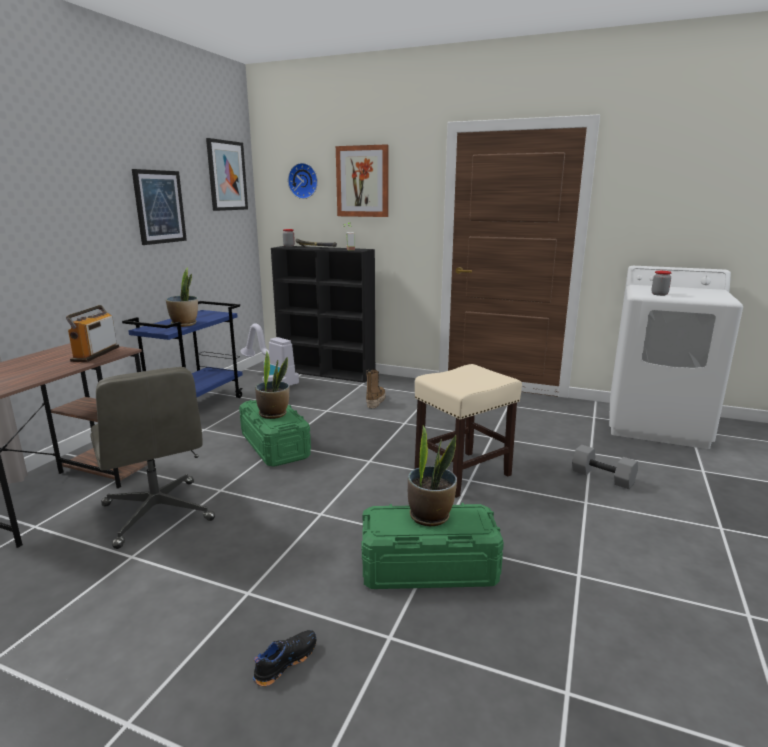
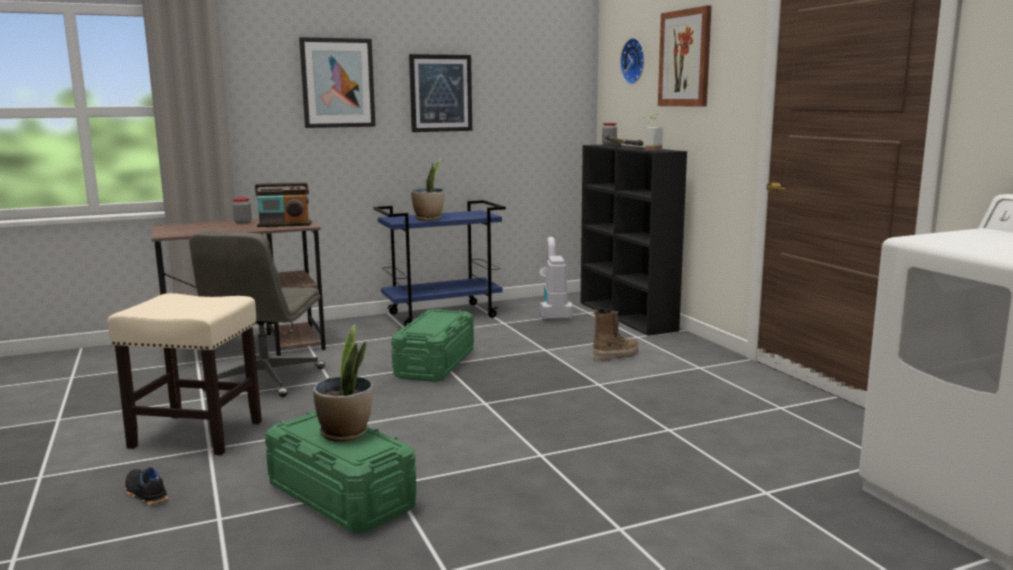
camera: 45 degrees right, 5 degrees down
radio [66,305,119,362] -> radio turned 150 degrees counterclockwise [255,182,312,227]
picture [206,138,248,211] -> picture moved to [299,37,376,128]
black shoe [253,630,316,686] -> black shoe turned 135 degrees counterclockwise [125,467,169,505]
potted plant [255,351,289,419] -> none
beige stool [415,364,522,498] -> beige stool moved to [108,293,262,455]
grey dumbbell [572,445,638,489] -> none
jar [651,271,672,296] -> jar moved to [233,198,252,224]

